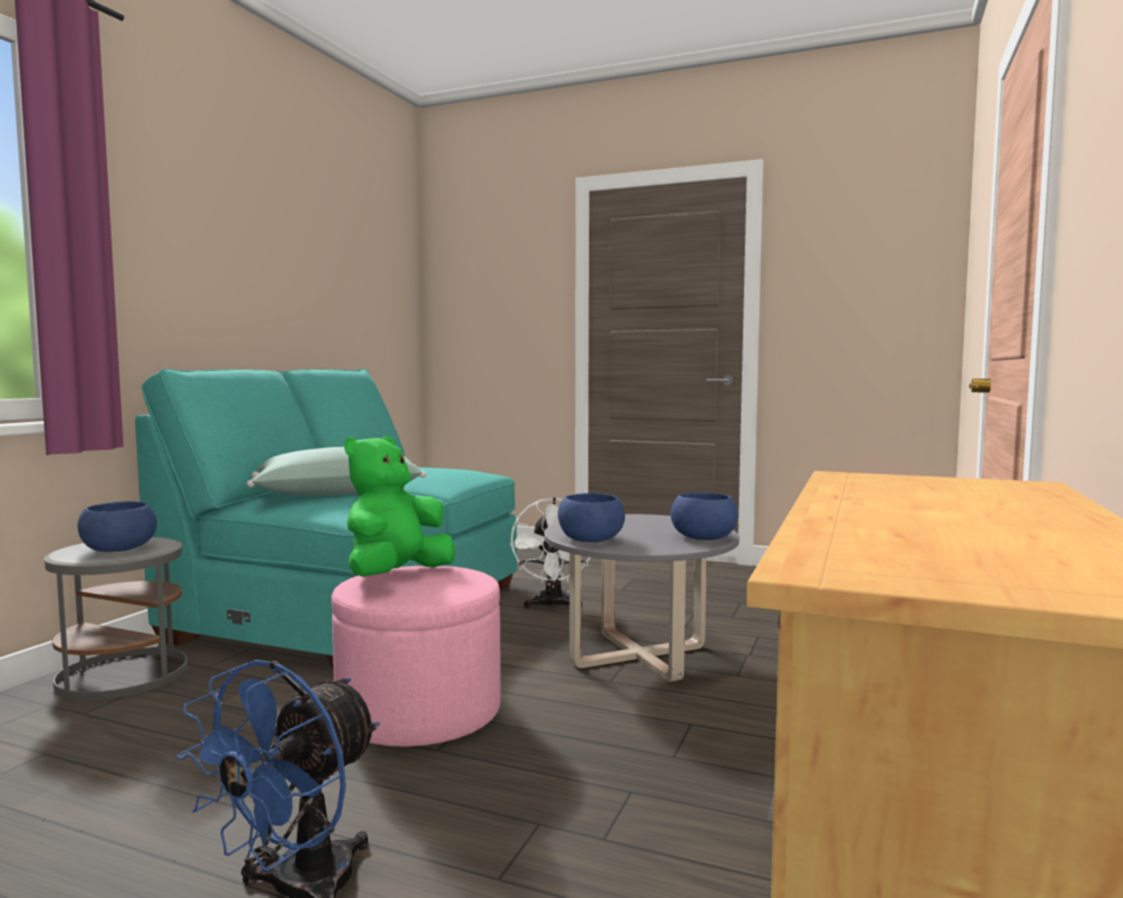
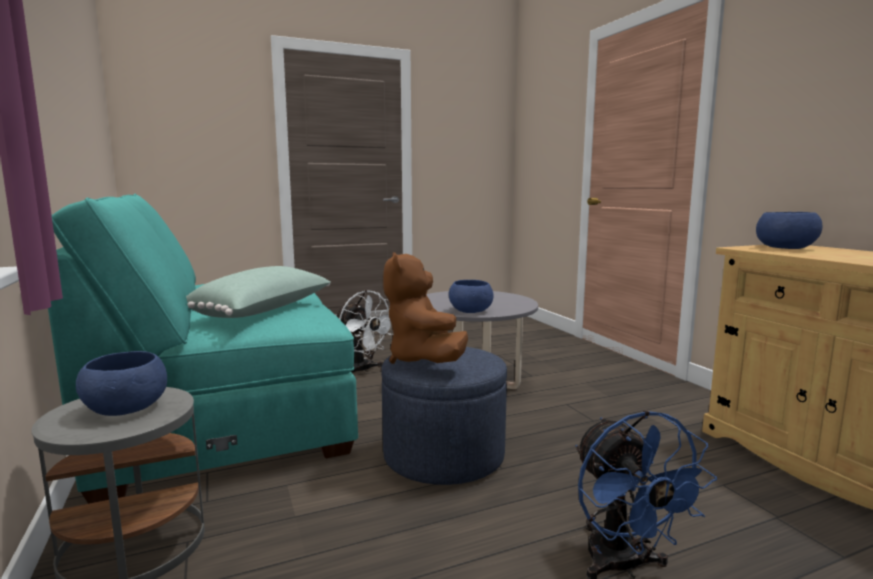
camera: 45 degrees left, 5 degrees up
pink ottoman [331,566,501,747] -> blue ottoman [381,347,507,485]
green plush toy [344,436,455,576] -> brown plush toy [383,252,468,364]
blue bowl [671,493,738,540] -> blue bowl moved to [756,212,822,249]

